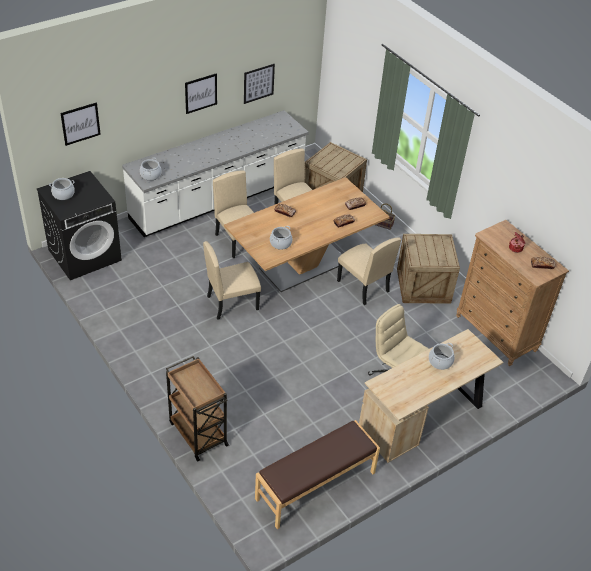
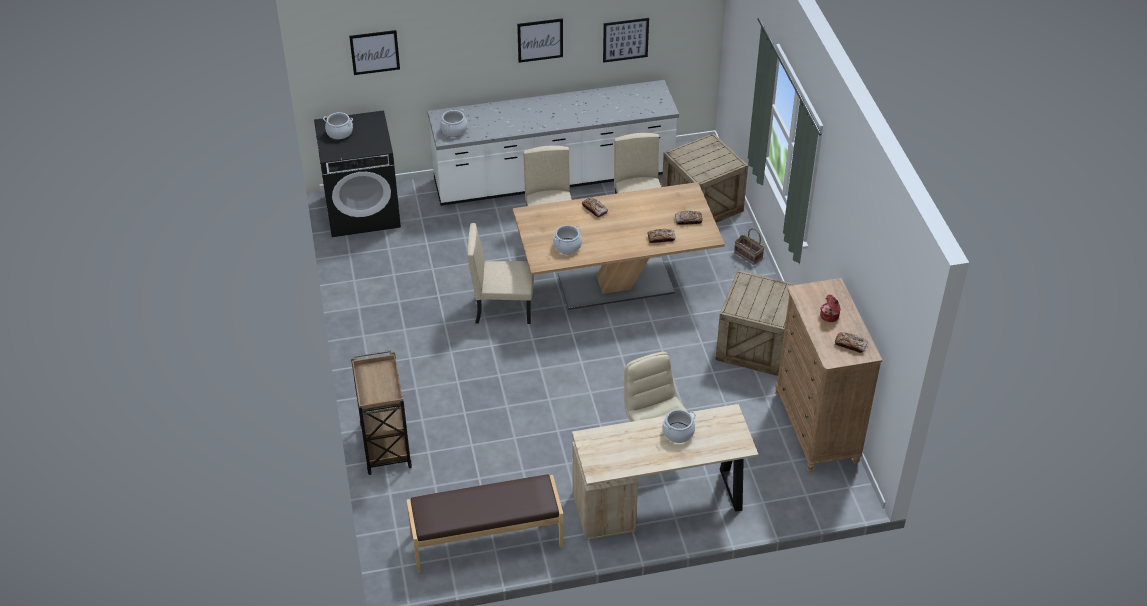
camera: 25 degrees right, 0 degrees up
beige chair [337,237,401,305] -> none

